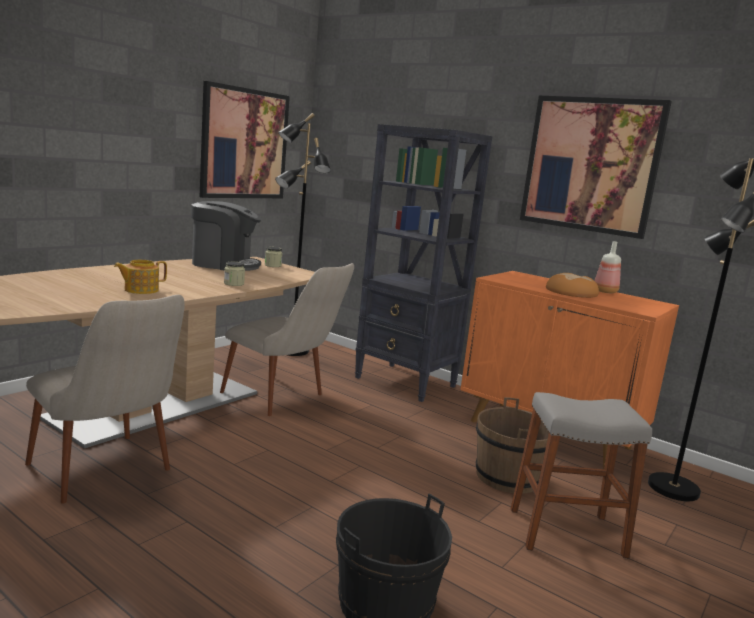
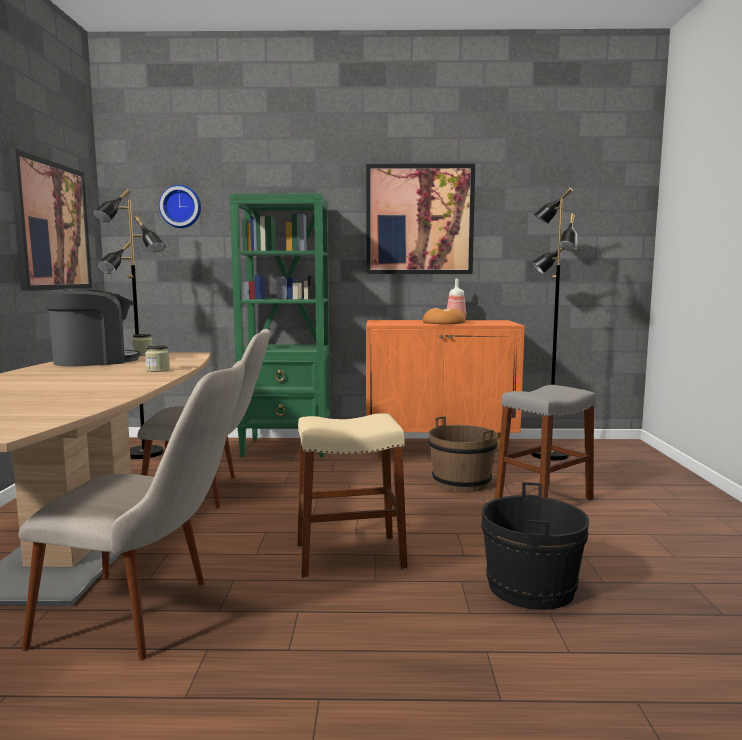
camera: 35 degrees left, 5 degrees down
teapot [114,260,167,294] -> none
black bookcase [355,124,493,402] -> green bookcase [229,193,330,457]
none -> wall clock [159,185,201,228]
none -> beige stool [297,413,407,577]

